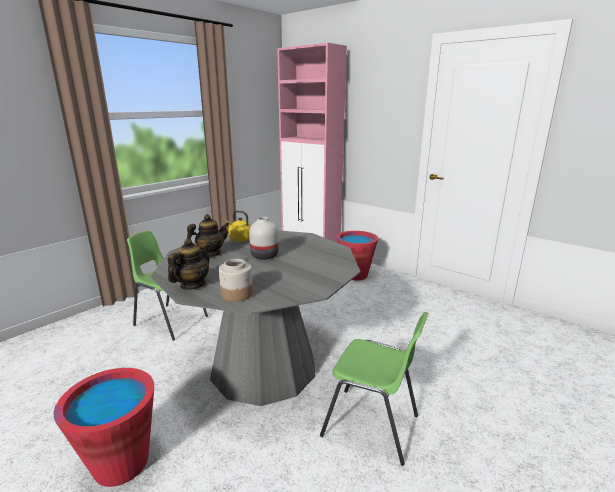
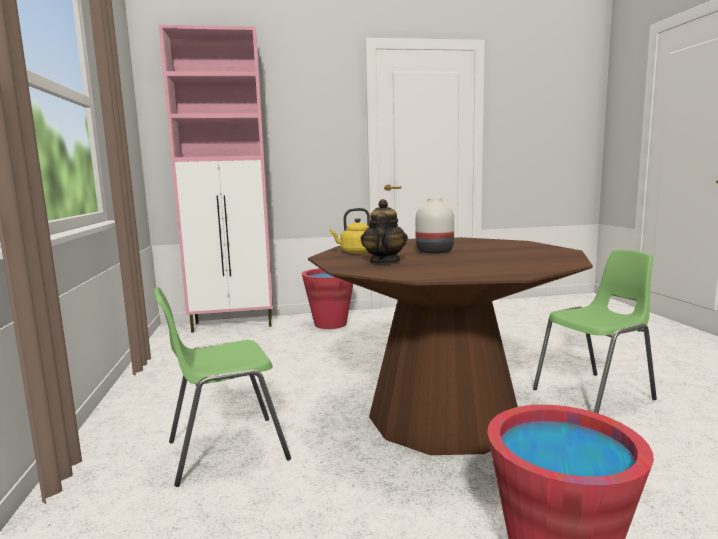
camera: 50 degrees left, 10 degrees down
grey dining table [150,230,360,406] -> brown dining table [308,237,593,455]
teapot [168,238,210,290] -> none
jar [219,259,253,302] -> none

